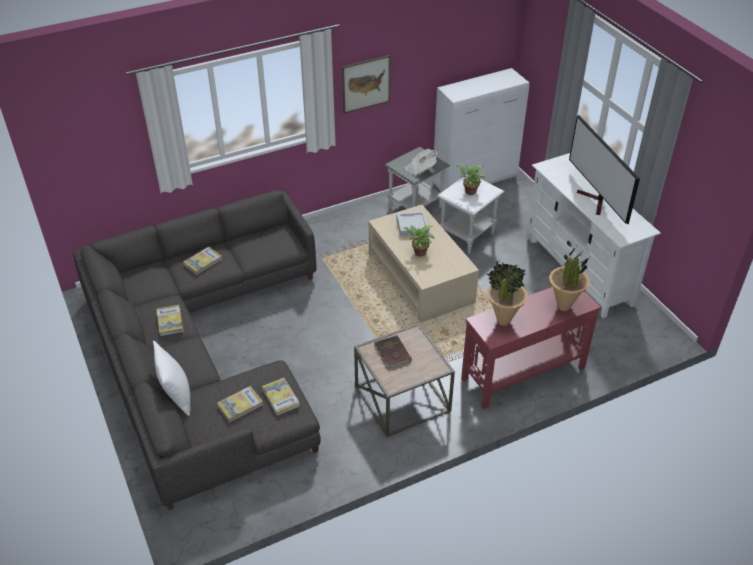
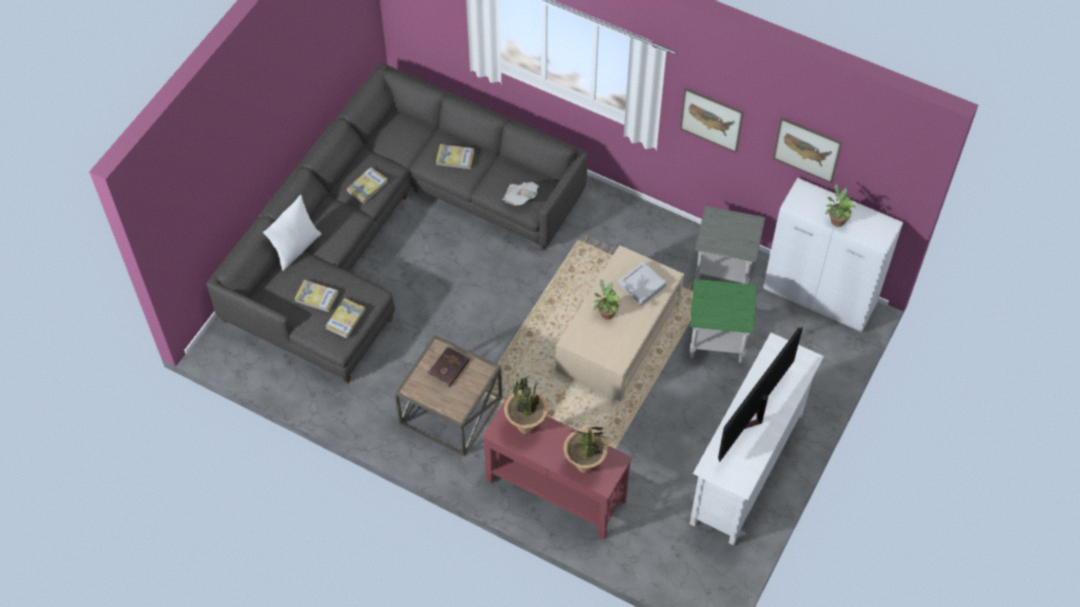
camera: 55 degrees right, 15 degrees up
newspaper [405,149,438,176] -> newspaper moved to [502,182,539,206]
white side table [437,174,505,254] -> green side table [690,279,757,363]
potted plant [457,164,485,195] -> potted plant moved to [825,184,855,227]
none -> picture [773,117,842,183]

